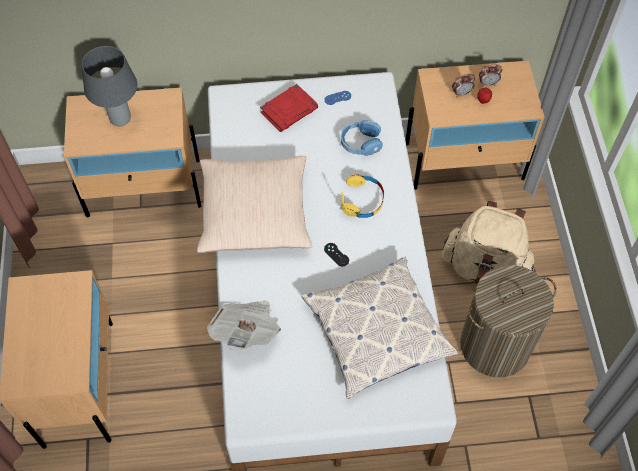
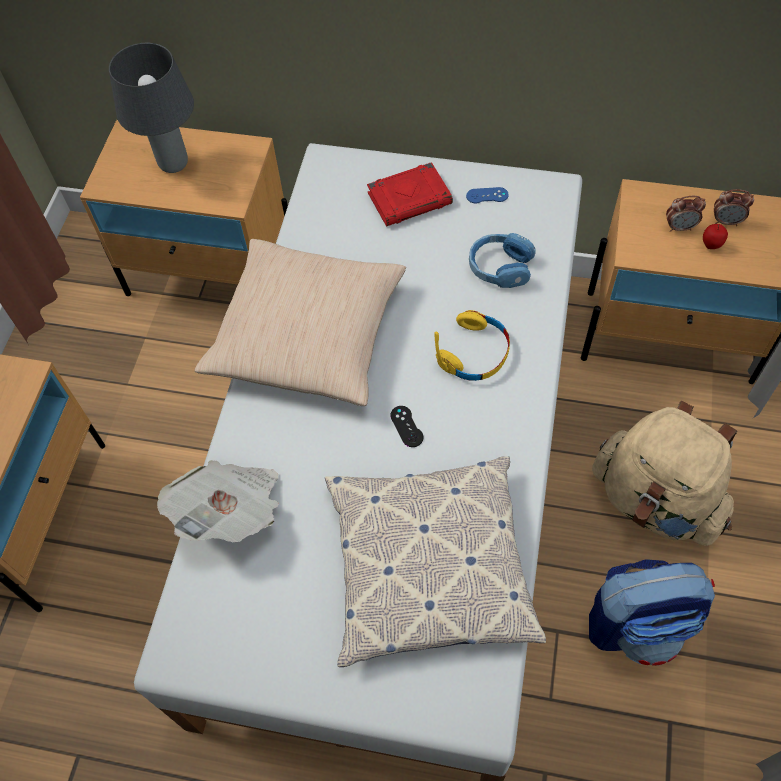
camera: 20 degrees right, 0 degrees up
laundry basket [460,265,557,377] -> backpack [589,560,715,666]

